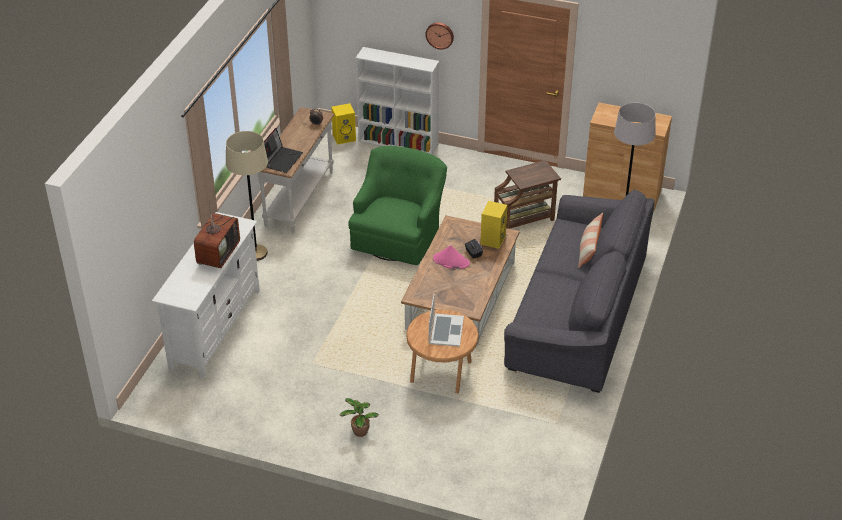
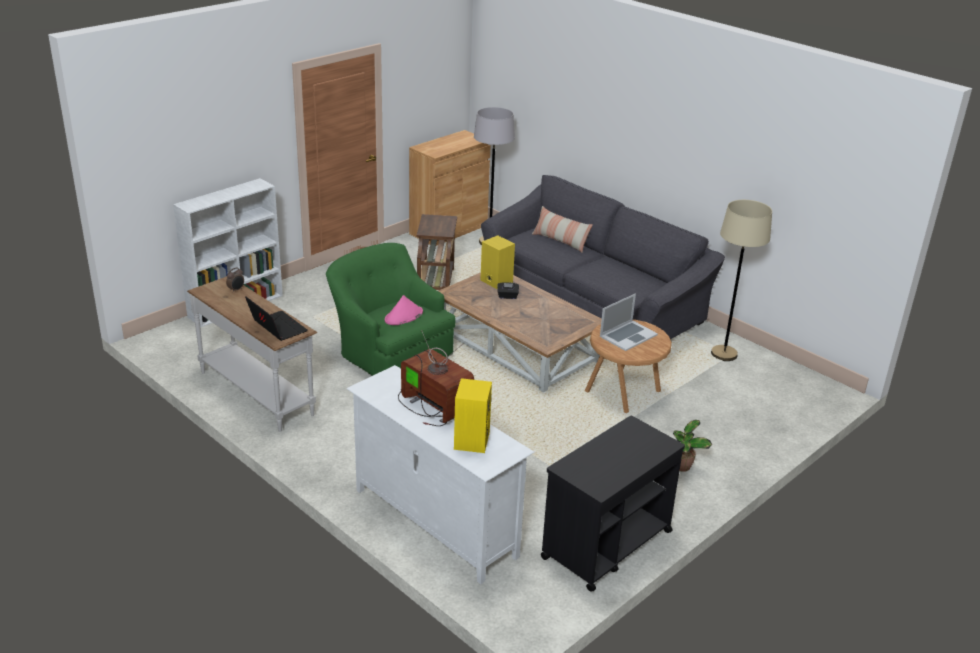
camera: 65 degrees left, 10 degrees down
beige floor lamp [226,131,268,261] -> beige floor lamp moved to [711,200,772,361]
yellow speaker [331,103,356,145] -> yellow speaker moved to [454,378,492,453]
wall clock [425,23,454,49] -> none
laptop [429,293,464,347] -> laptop turned 105 degrees clockwise [600,294,658,351]
pink hat [433,245,470,269] -> pink hat moved to [385,295,423,325]
none -> black cart [541,416,685,592]

